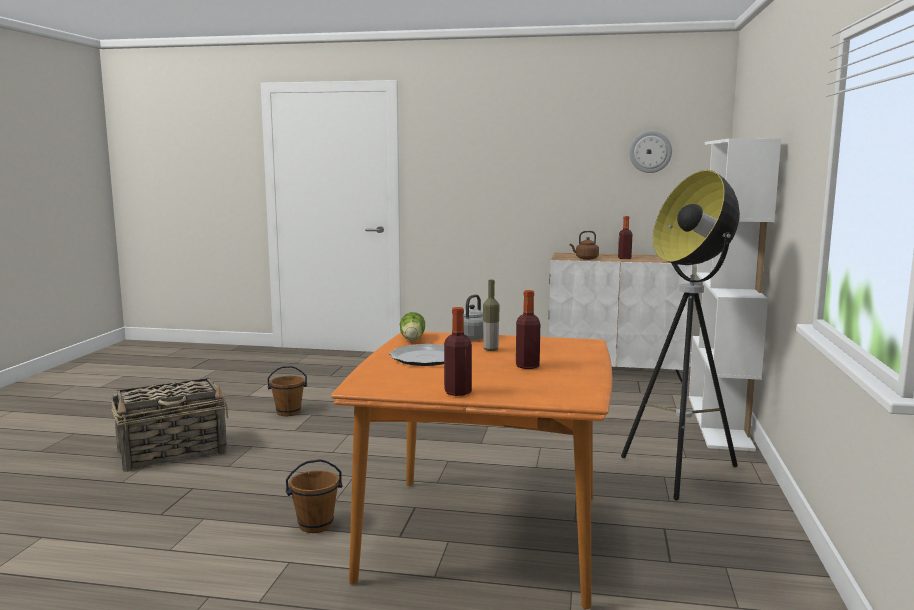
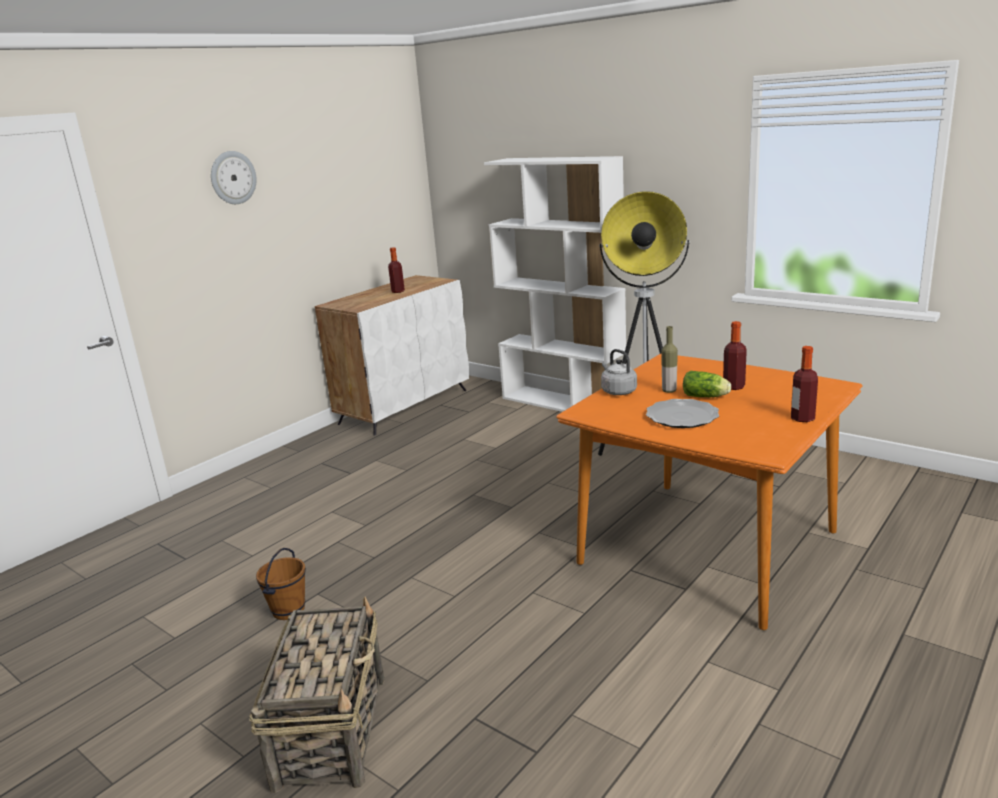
camera: 60 degrees left, 10 degrees up
brown bucket [286,459,343,533] -> none
lettuce [400,312,425,340] -> lettuce moved to [683,371,731,397]
brown kettle [570,231,599,260] -> none
wall clock [629,131,672,173] -> wall clock moved to [211,151,257,204]

